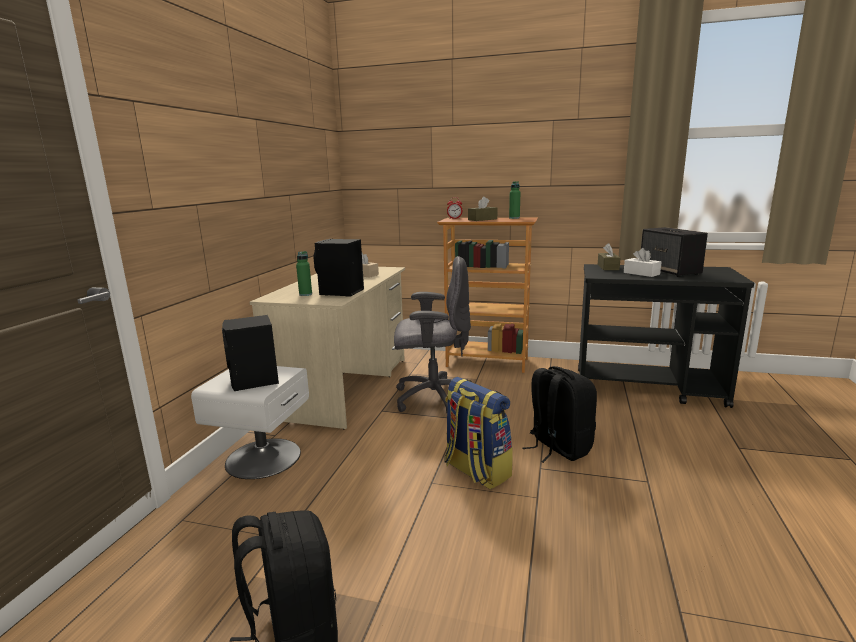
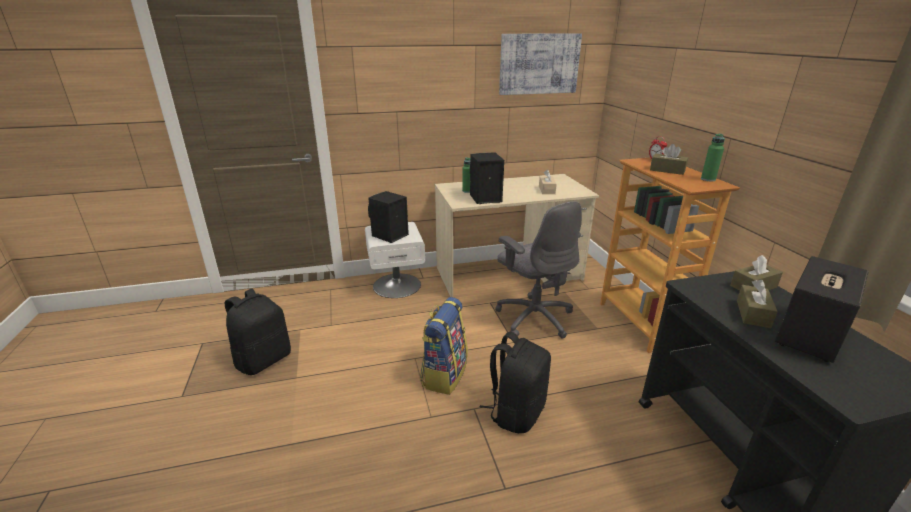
camera: 60 degrees right, 10 degrees up
white tissue box [624,248,661,277] -> brown tissue box [737,280,778,328]
none -> picture [499,33,582,95]

